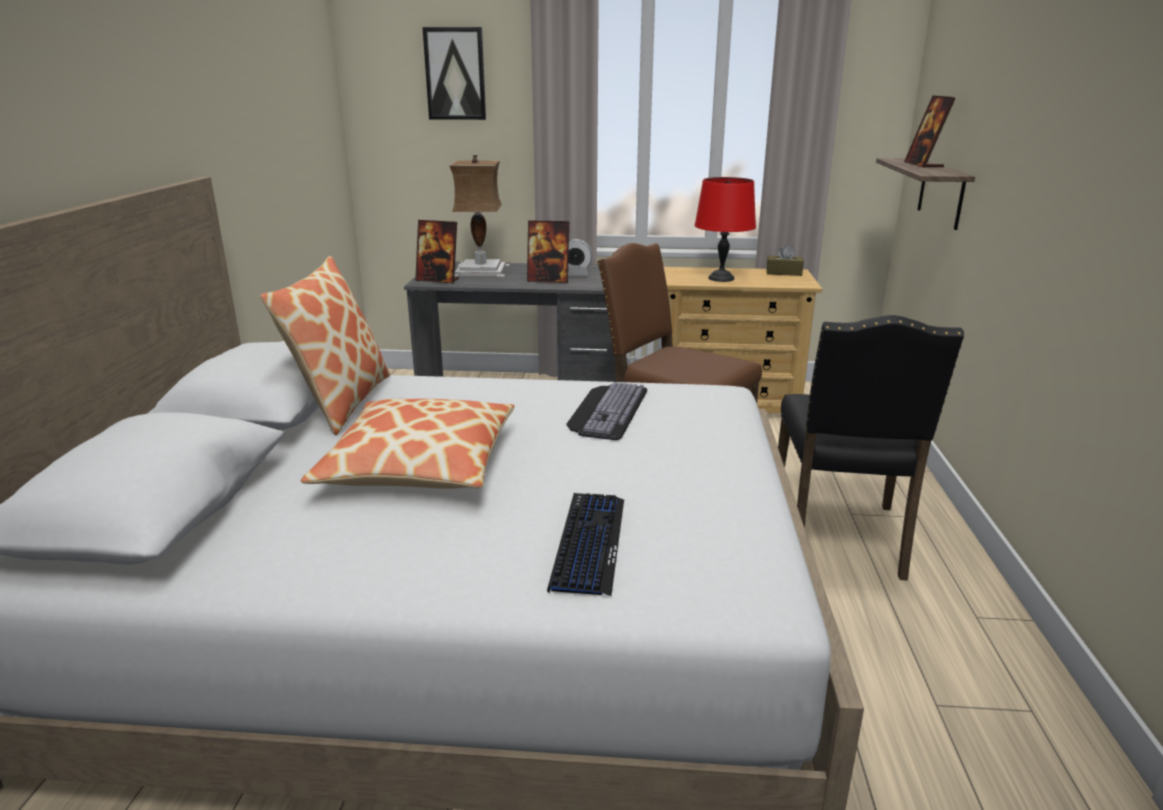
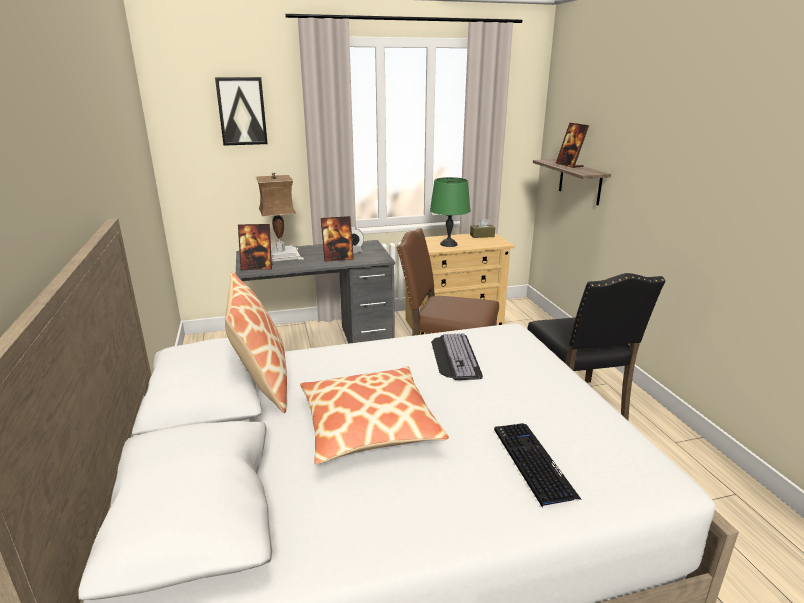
camera: 20 degrees left, 0 degrees up
red table lamp [695,177,756,282] -> green table lamp [430,177,470,247]

